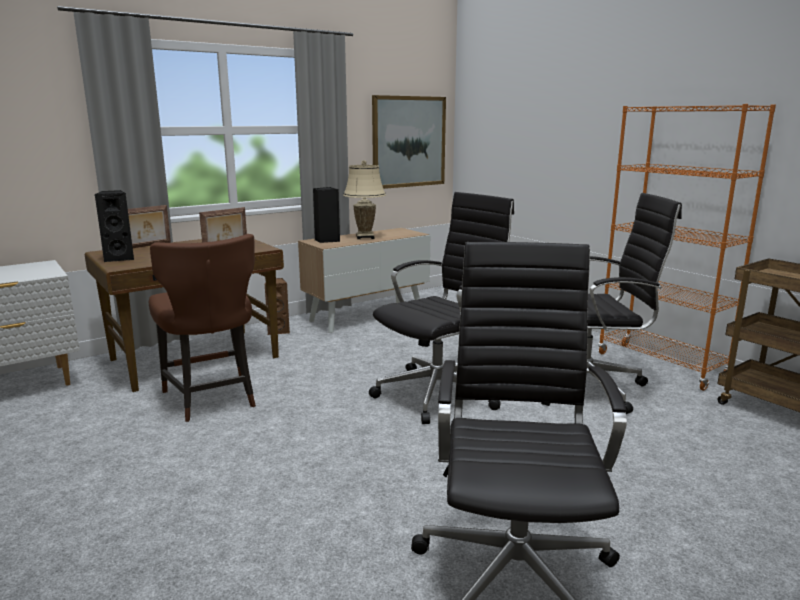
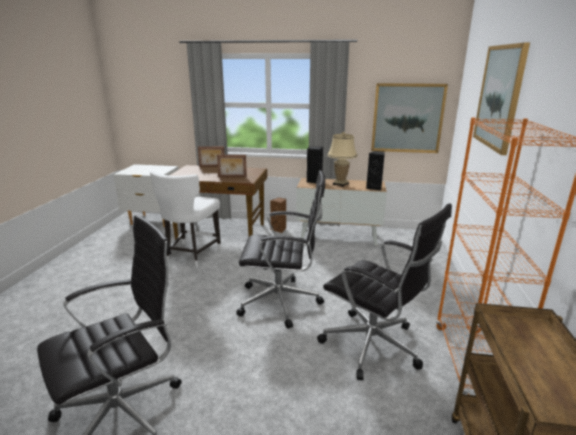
camera: 45 degrees right, 5 degrees up
black speaker [95,190,134,262] -> black speaker moved to [366,151,385,191]
brown chair [149,234,256,422] -> white chair [150,171,221,267]
none -> picture [473,43,530,155]

